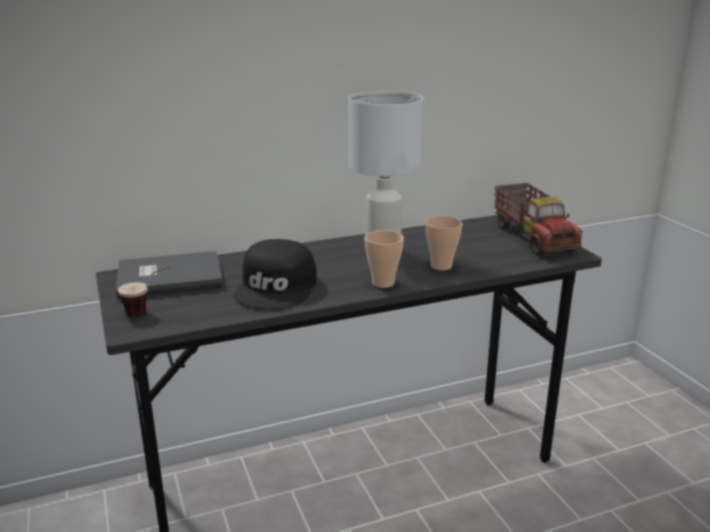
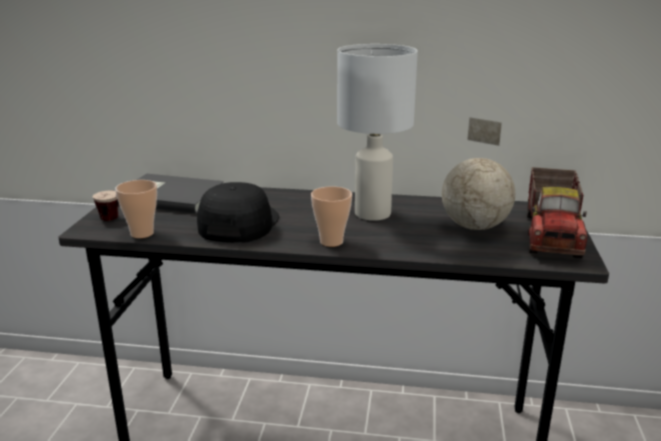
camera: 30 degrees right, 0 degrees up
black cap [234,239,317,309] -> black cap turned 150 degrees clockwise [197,182,279,243]
cup [425,216,463,270] -> cup moved to [115,180,157,238]
none -> globe [442,117,515,230]

